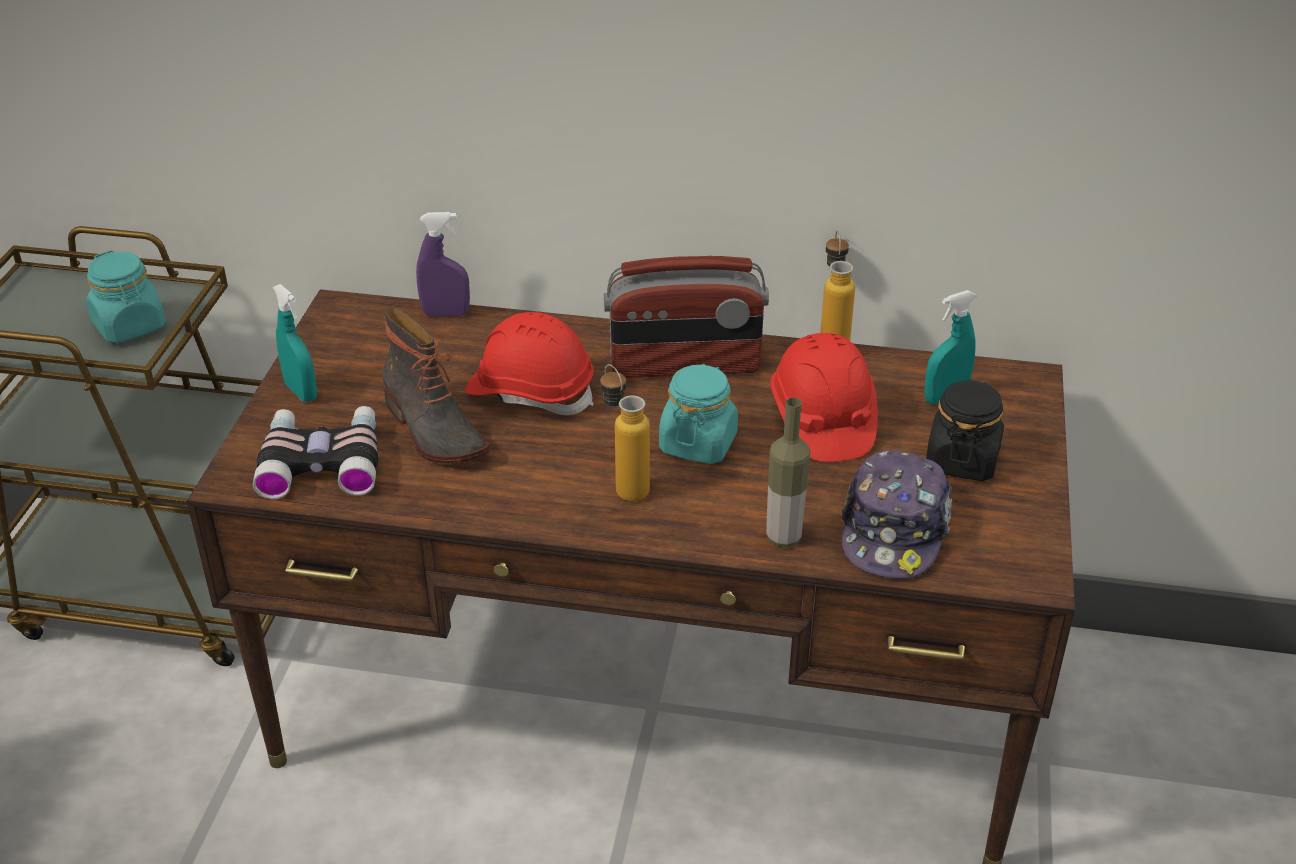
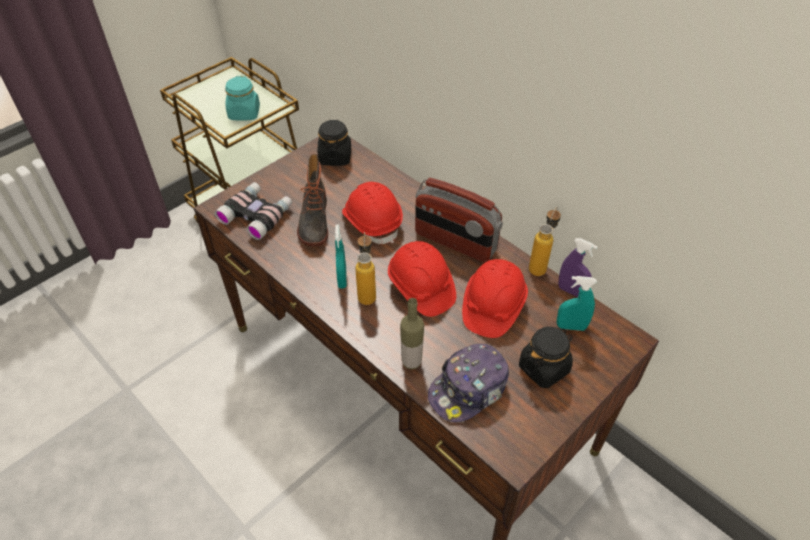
camera: 35 degrees right, 10 degrees up
turquoise spray bottle [273,284,317,402] -> turquoise spray bottle moved to [335,225,347,289]
purple spray bottle [416,212,470,316] -> purple spray bottle moved to [558,238,598,297]
turquoise jar [659,364,738,464] -> red hard hat [388,241,456,317]
none -> black jar [317,120,351,166]

